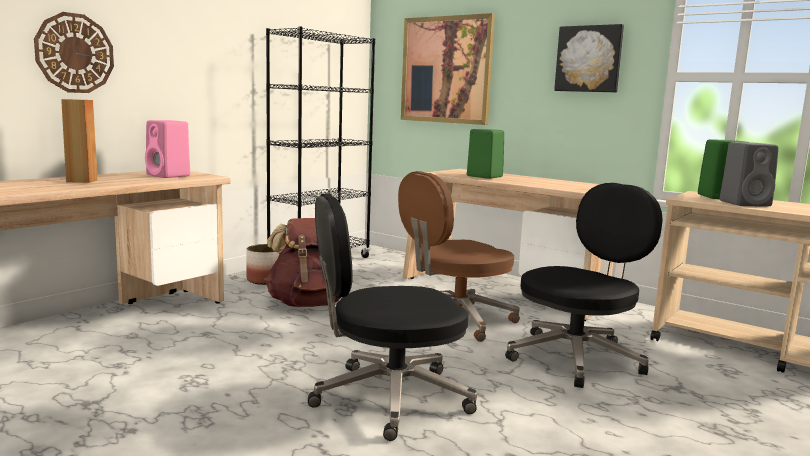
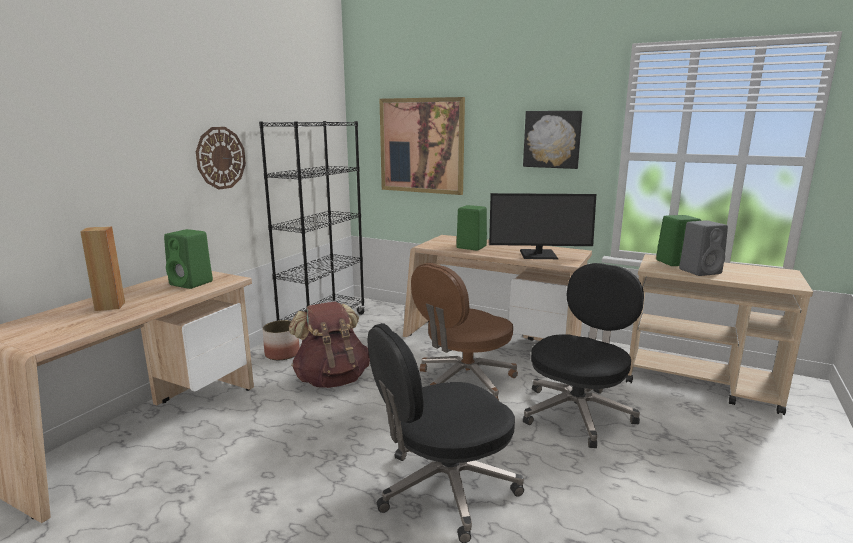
camera: 10 degrees left, 5 degrees up
wall clock [34,12,114,93] -> wall clock moved to [196,127,246,190]
pink speaker [145,120,190,178] -> green speaker [164,229,213,289]
none -> monitor [489,193,596,259]

